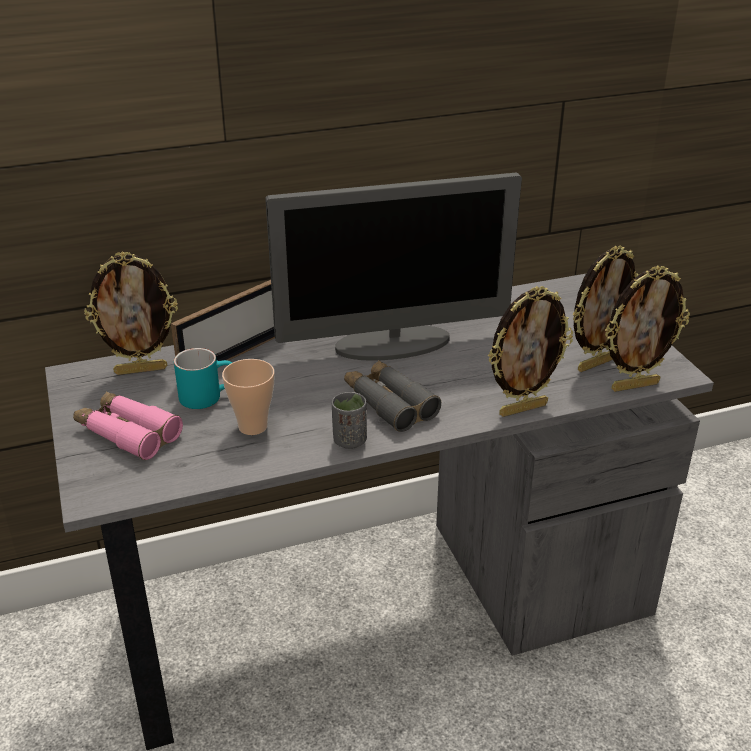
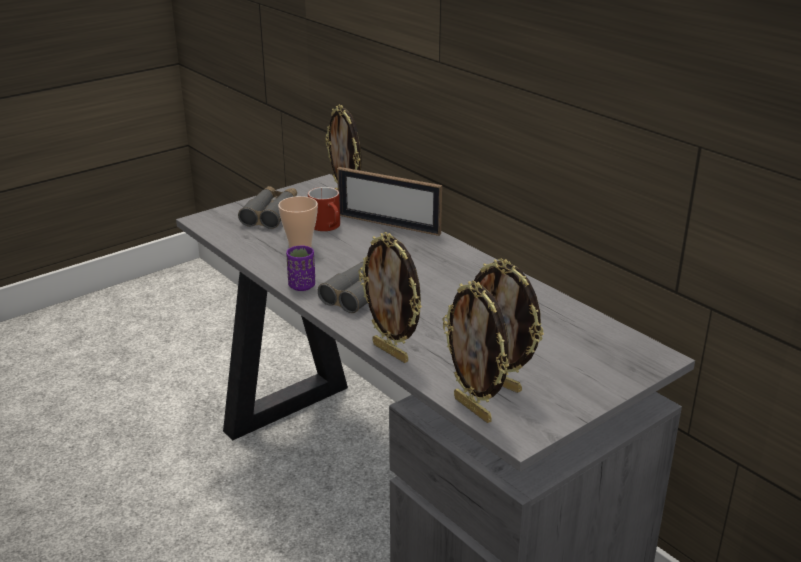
camera: 70 degrees right, 5 degrees down
pink binoculars [73,391,183,460] -> grey binoculars [238,186,297,229]
turquoise mug [174,348,232,409] -> red mug [308,187,340,231]
monitor [265,173,522,361] -> none
grey cup [332,392,367,449] -> purple cup [286,245,315,291]

